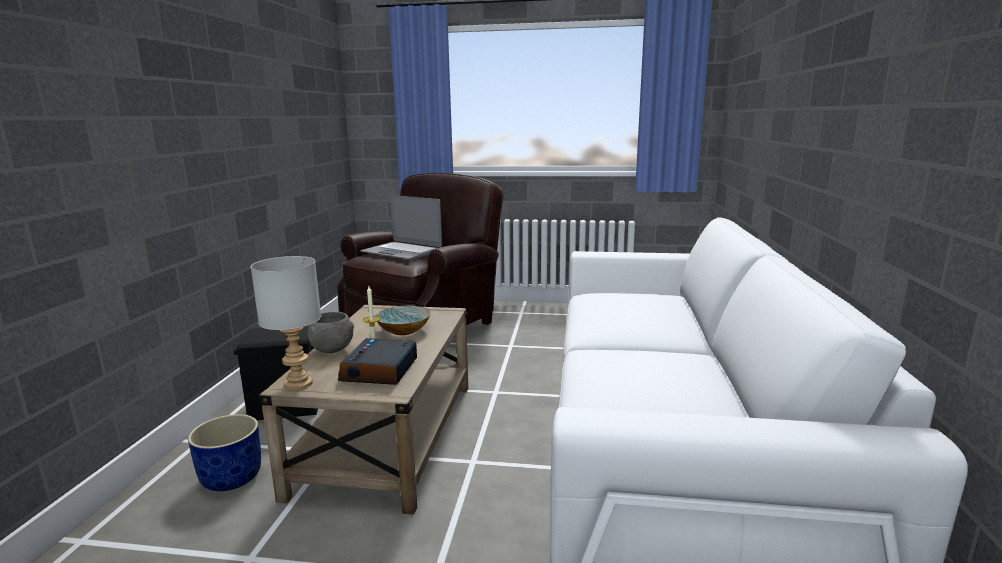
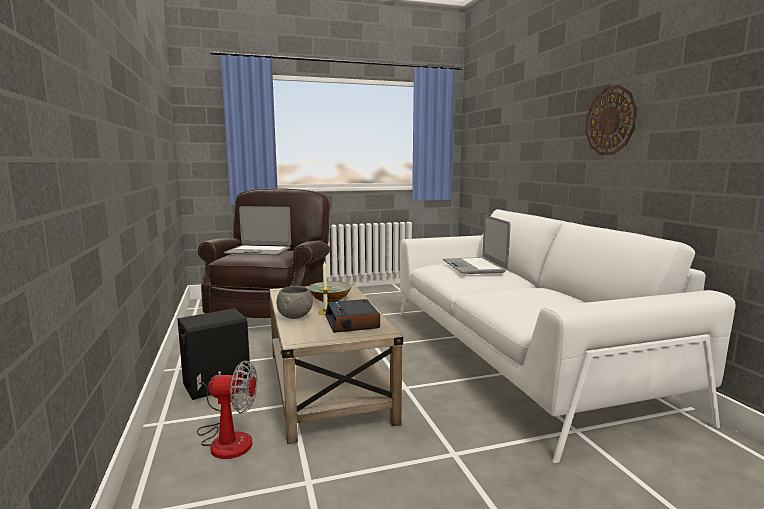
camera: 25 degrees left, 5 degrees down
blue planter [188,414,261,491] -> fan [197,360,257,459]
grey table lamp [251,256,321,390] -> none
none -> laptop [443,215,511,274]
none -> wall clock [585,85,638,155]

